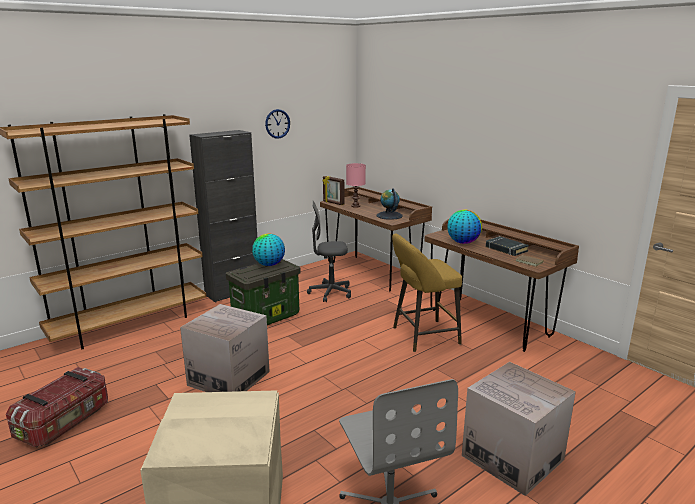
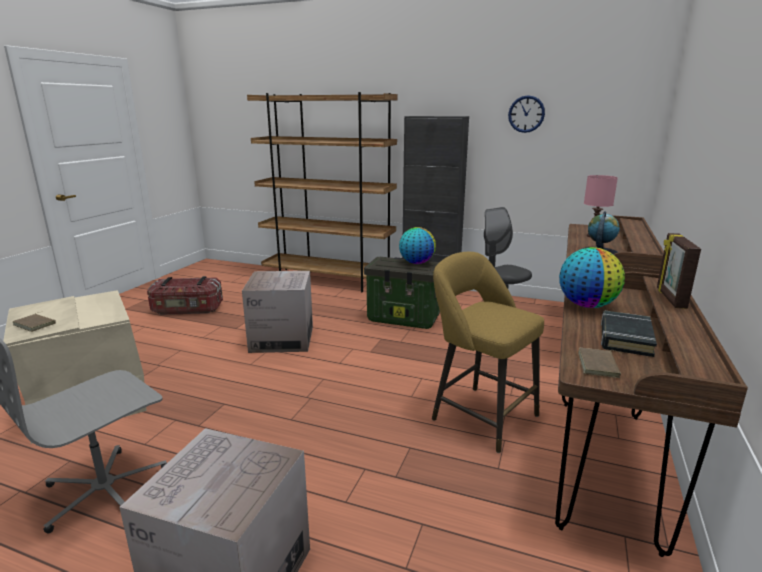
camera: 60 degrees right, 0 degrees up
picture frame [322,176,344,205] -> picture frame moved to [657,233,701,309]
none -> brown book [12,312,56,332]

